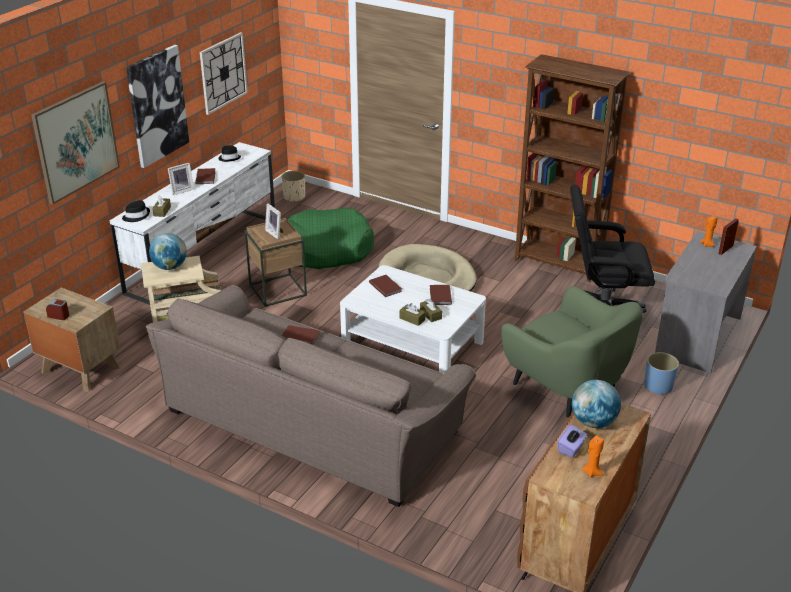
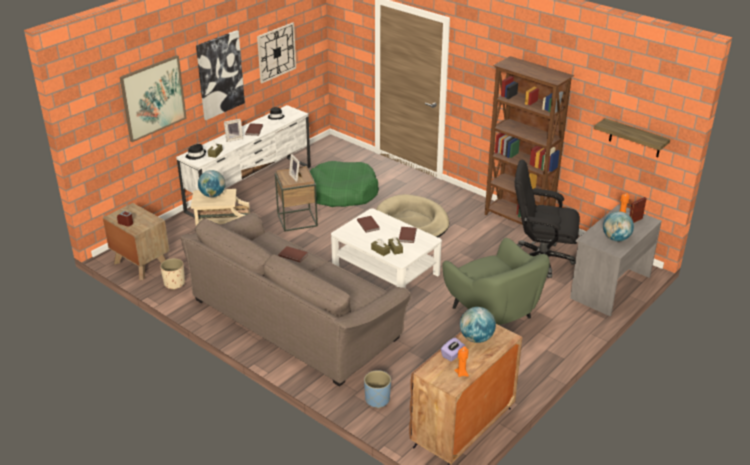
camera: 10 degrees right, 0 degrees up
beige planter [281,171,305,202] -> beige planter moved to [160,258,185,290]
blue planter [644,352,679,395] -> blue planter moved to [364,370,391,408]
none -> shelf [594,118,670,157]
none -> globe [603,211,634,241]

